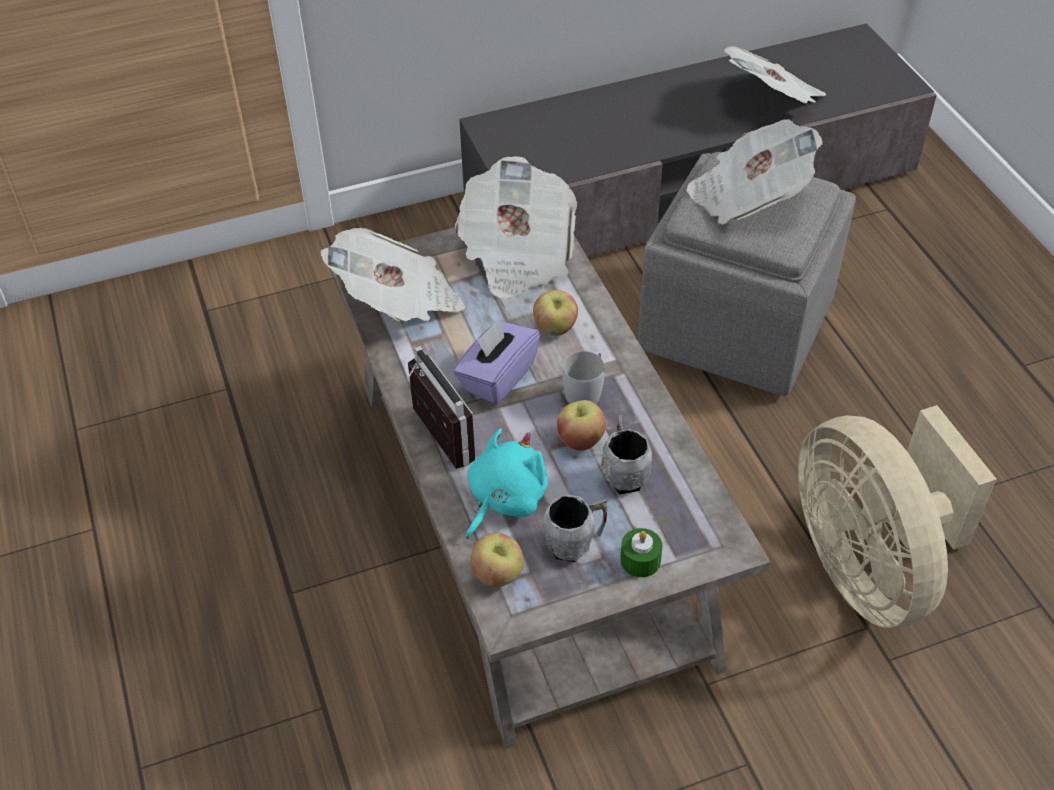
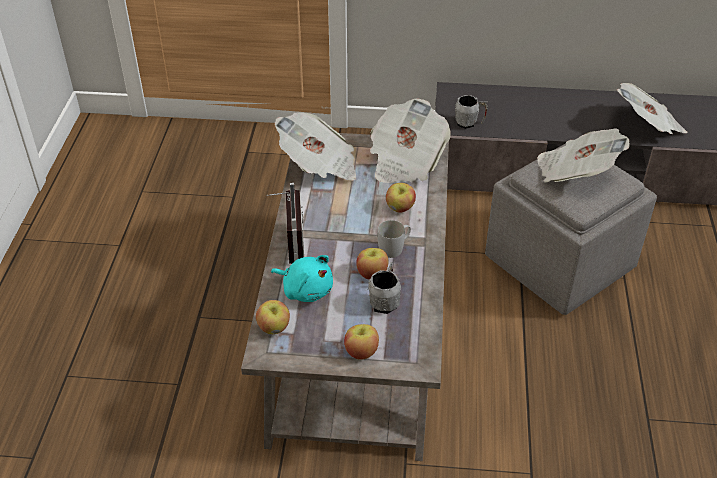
camera: 25 degrees right, 5 degrees down
purple tissue box [453,318,540,405] -> none
turquoise plush toy [466,428,548,539] -> turquoise plush toy turned 60 degrees clockwise [271,255,333,302]
grey mug [543,494,608,562] -> grey mug moved to [455,95,488,129]
green candle [620,528,663,577] -> apple [344,324,379,360]
beige fan [798,405,997,628] -> none

